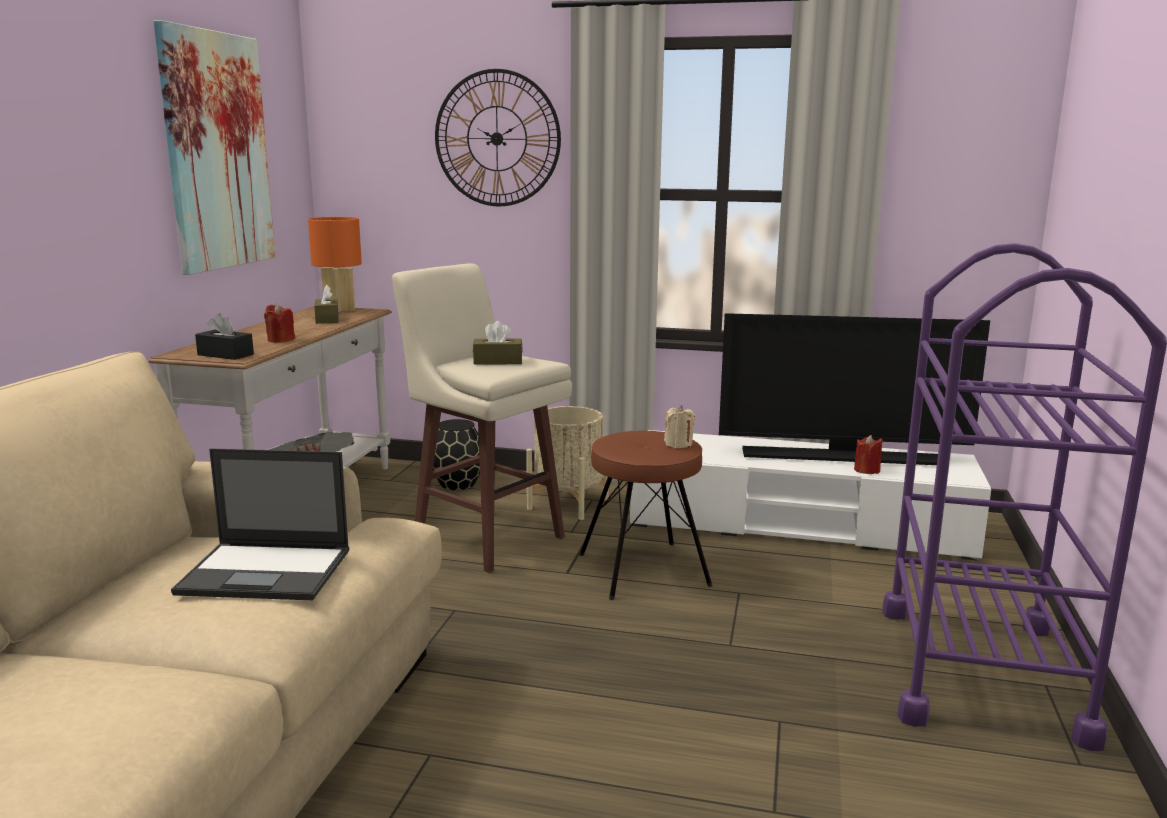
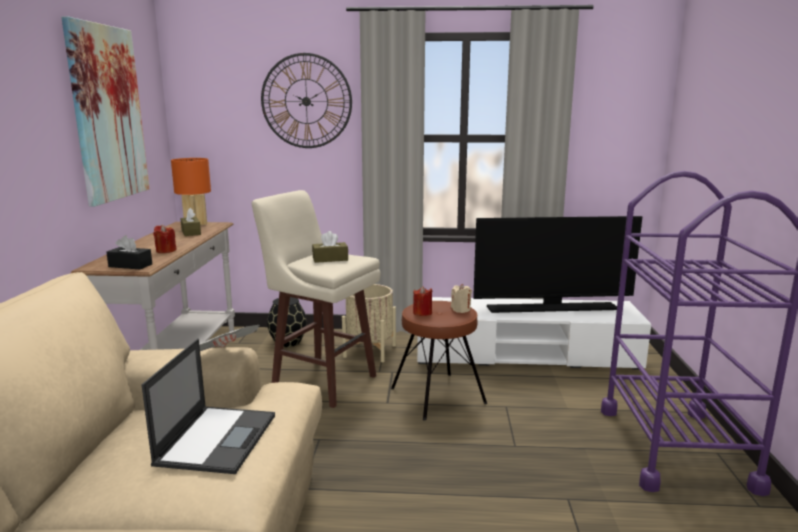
camera: 10 degrees left, 0 degrees up
laptop [171,448,349,600] -> laptop turned 75 degrees counterclockwise [141,339,275,474]
red candle [854,435,883,474] -> red candle moved to [413,286,432,316]

